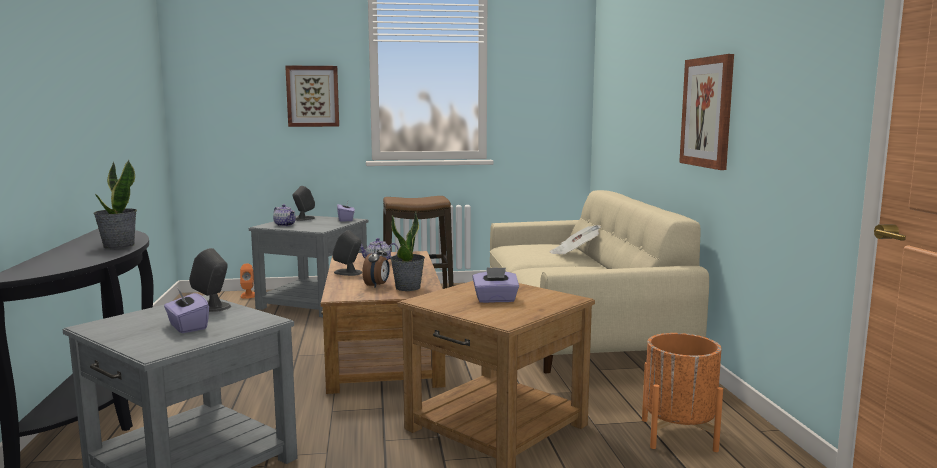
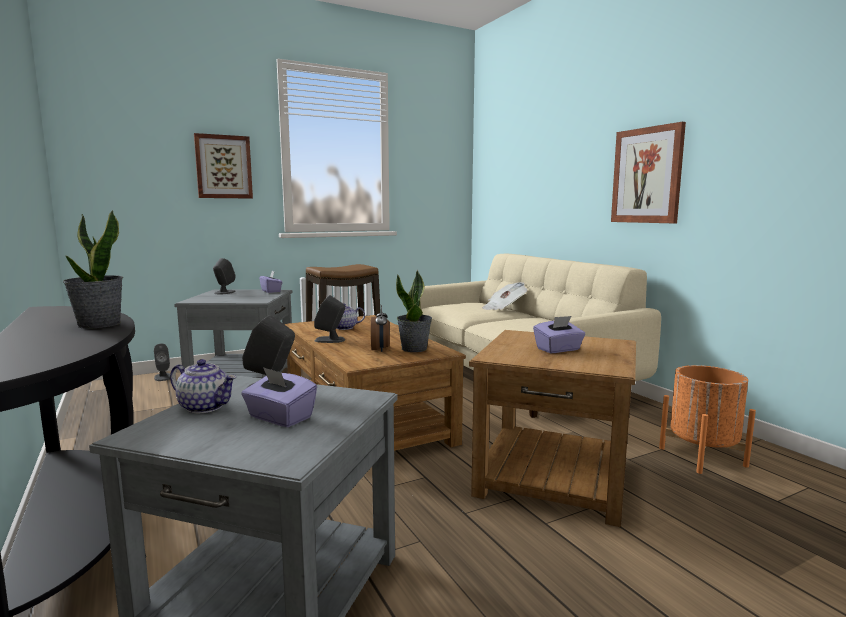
camera: 20 degrees left, 0 degrees up
orange speaker [240,263,255,299] -> grey speaker [154,344,170,381]
teapot [273,204,296,226] -> teapot moved to [170,359,236,413]

